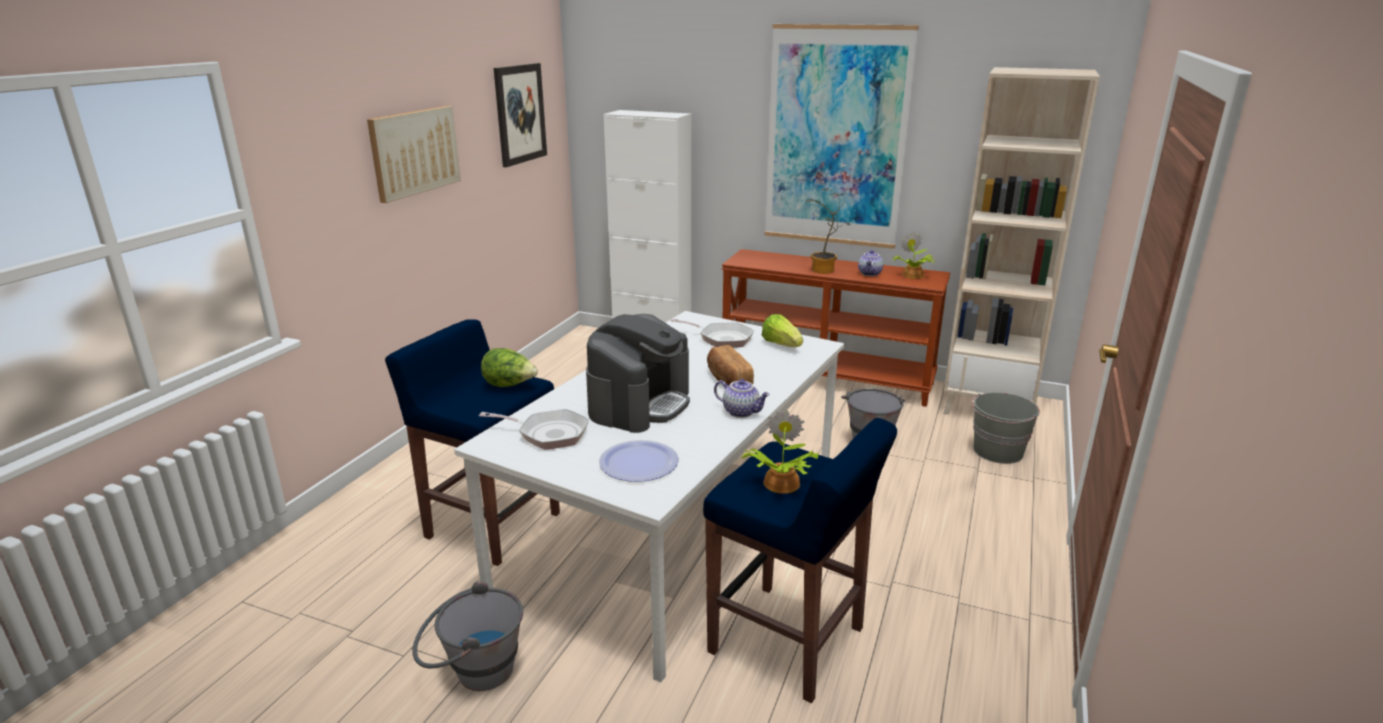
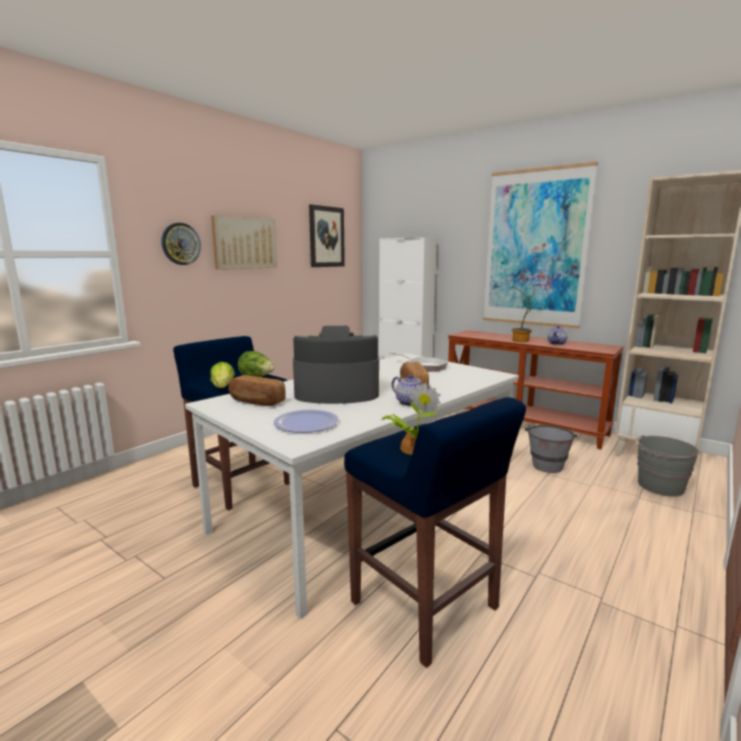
camera: 15 degrees right, 10 degrees down
grey bucket [412,581,523,691] -> none
frying pan [479,409,589,450] -> bread [228,375,286,406]
coffee machine [586,314,690,433] -> coffee machine turned 135 degrees counterclockwise [293,326,379,404]
lettuce [762,314,803,347] -> lettuce moved to [210,362,235,388]
potted plant [892,232,936,279] -> none
none -> wall clock [161,223,201,265]

